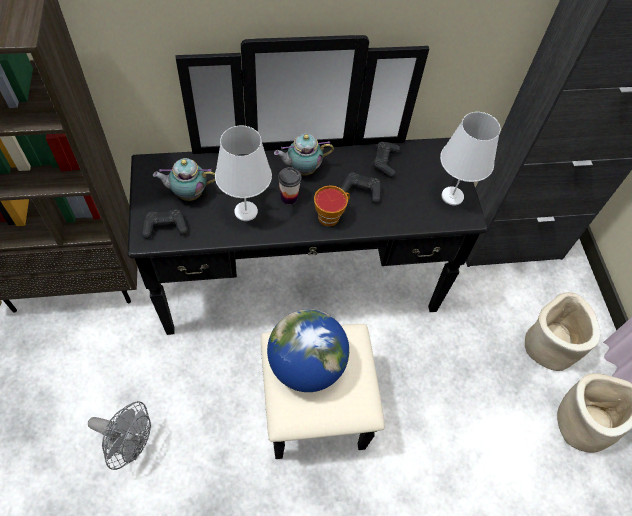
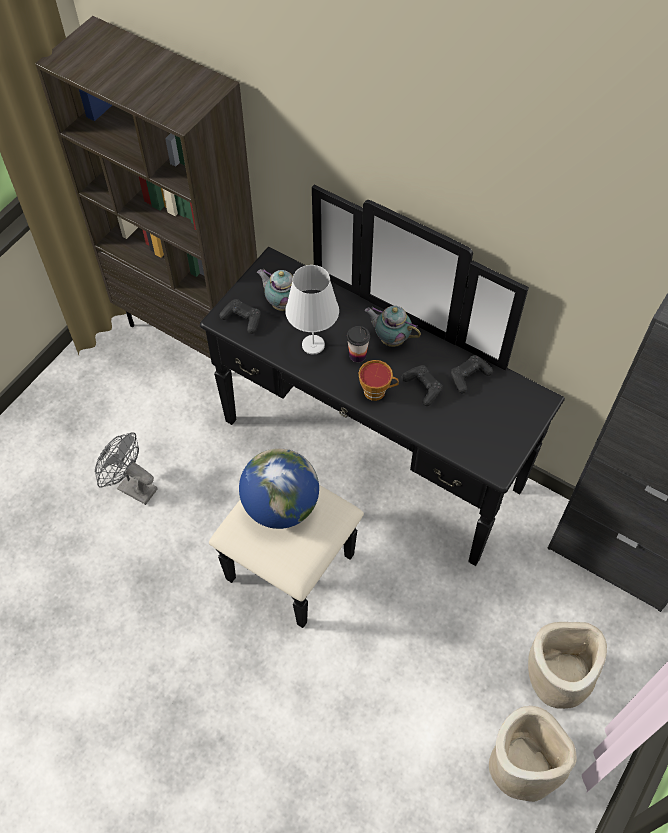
camera: 45 degrees right, 0 degrees up
grey fan [88,401,151,470] -> grey fan turned 150 degrees clockwise [95,432,158,505]
white table lamp [440,112,500,205] -> none

